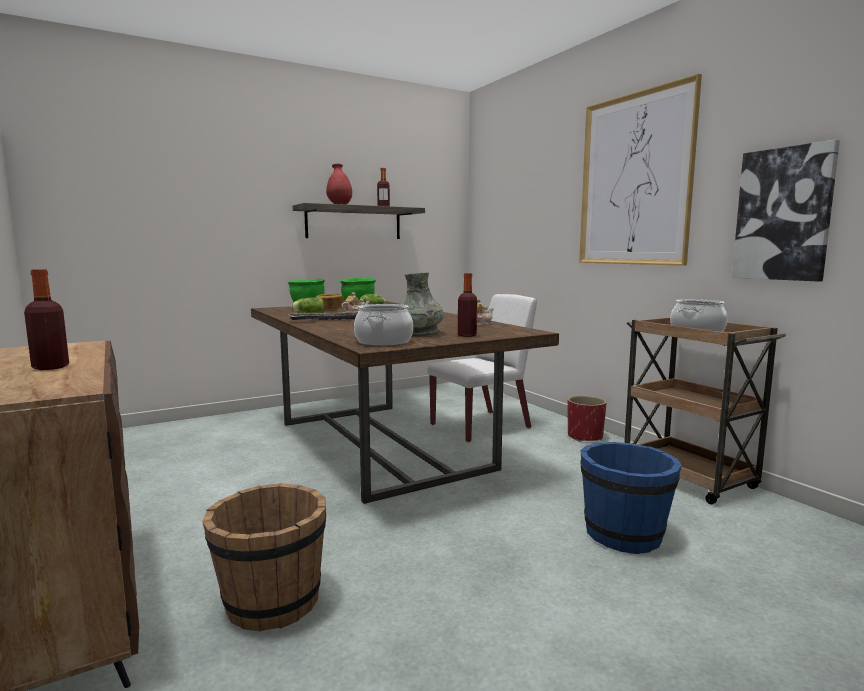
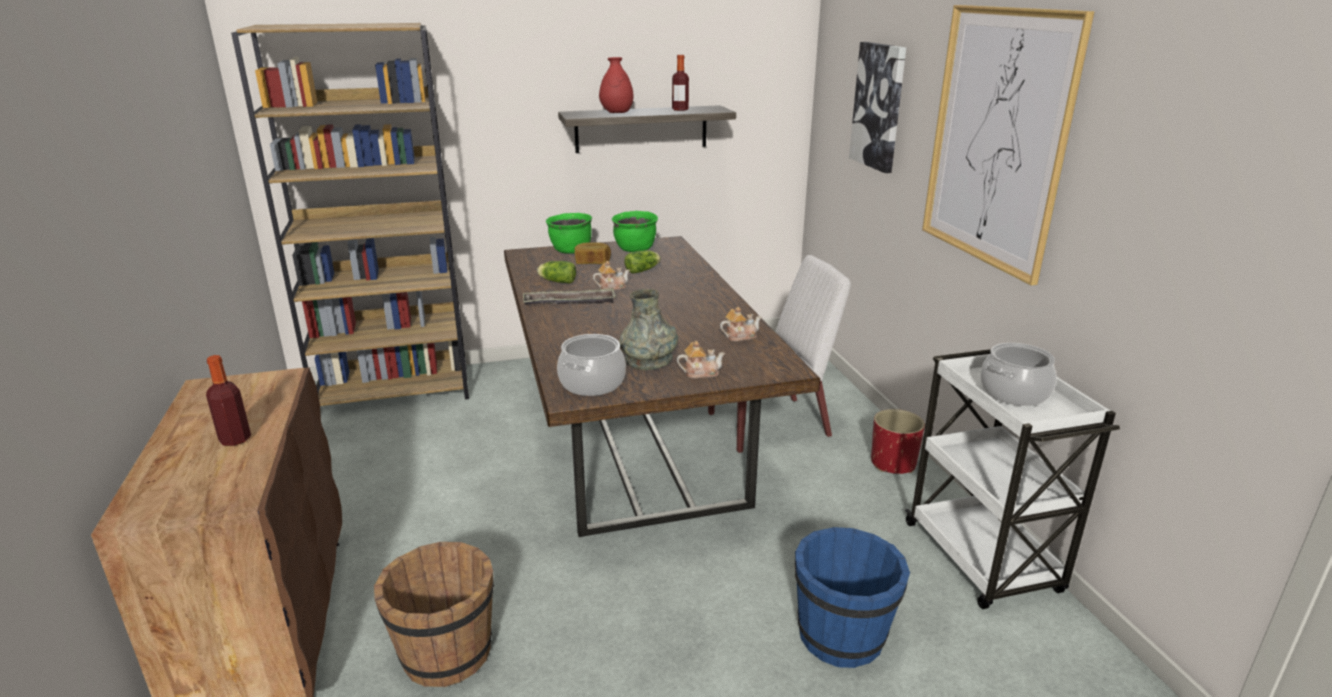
camera: 15 degrees right, 15 degrees up
bottle [458,273,477,337] -> teapot [677,341,725,378]
brown cart [624,317,786,504] -> white cart [905,349,1120,609]
picture [732,139,840,282] -> picture moved to [849,42,906,173]
none -> brown bookcase [231,23,469,406]

